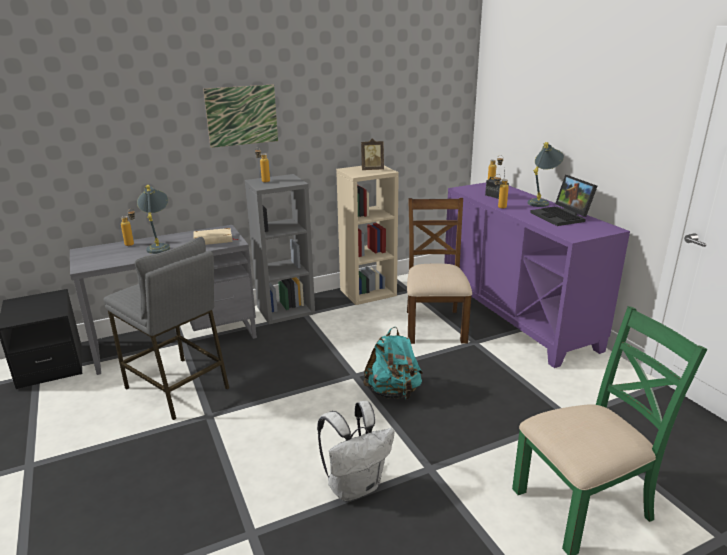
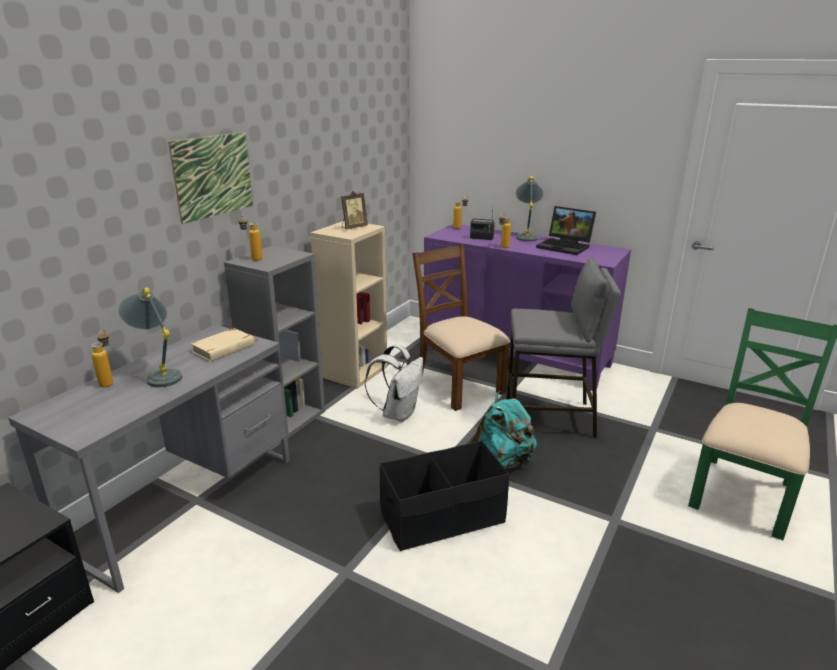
camera: 35 degrees left, 0 degrees up
grey stool [104,237,229,420] -> grey stool moved to [507,256,621,438]
white backpack [317,401,395,501] -> white backpack moved to [365,345,423,422]
none -> black storage box [380,441,509,551]

